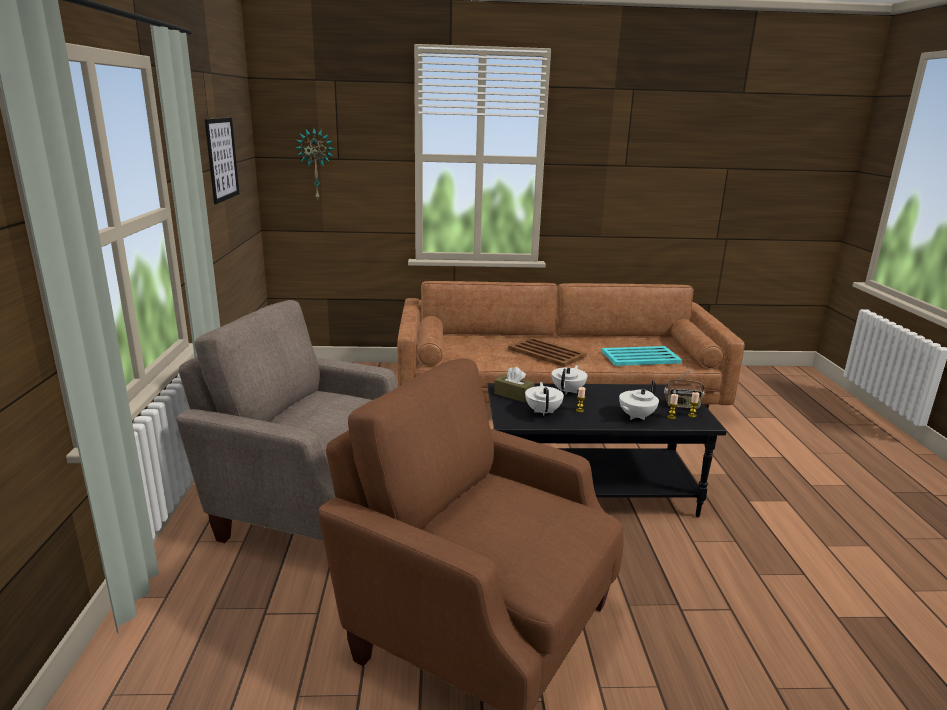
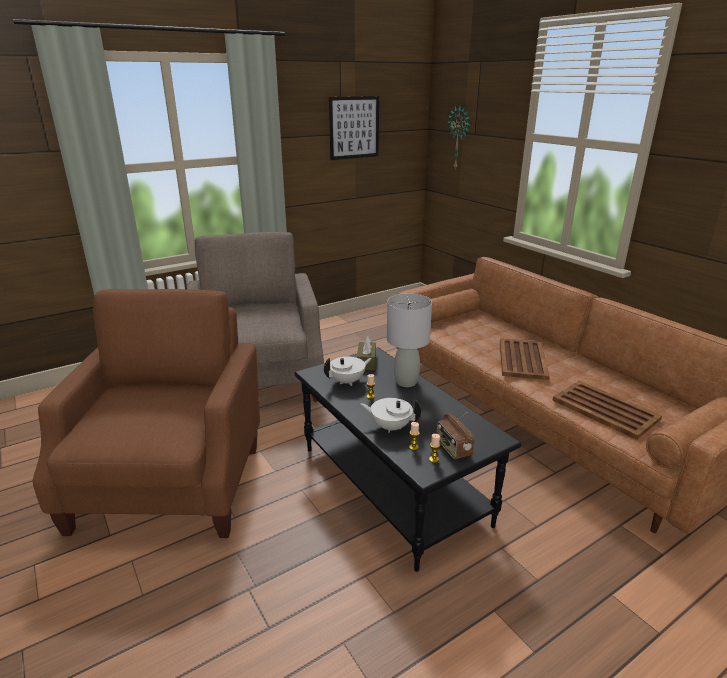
camera: 60 degrees right, 5 degrees up
white teapot [552,365,588,395] -> grey table lamp [387,293,432,387]
turquoise tray [601,346,682,366] -> brown tray [552,381,662,440]

